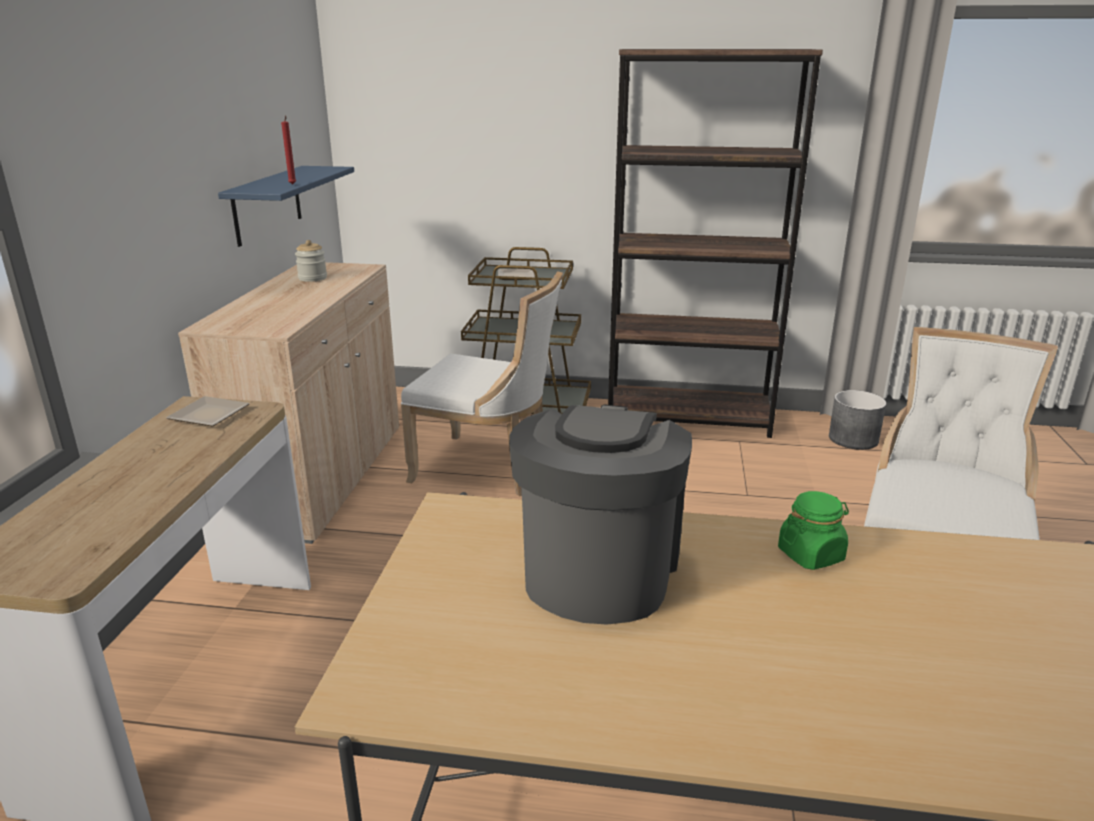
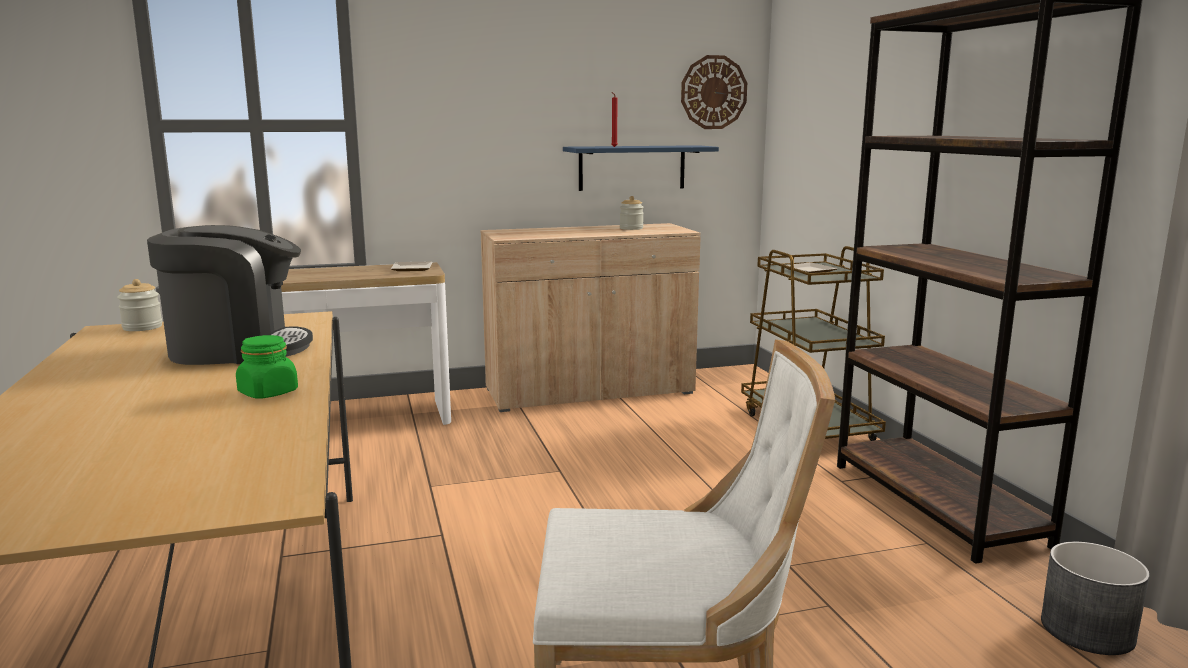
camera: 65 degrees right, 10 degrees down
white chair [401,271,563,497] -> none
none -> jar [117,279,162,331]
none -> wall clock [681,55,747,129]

